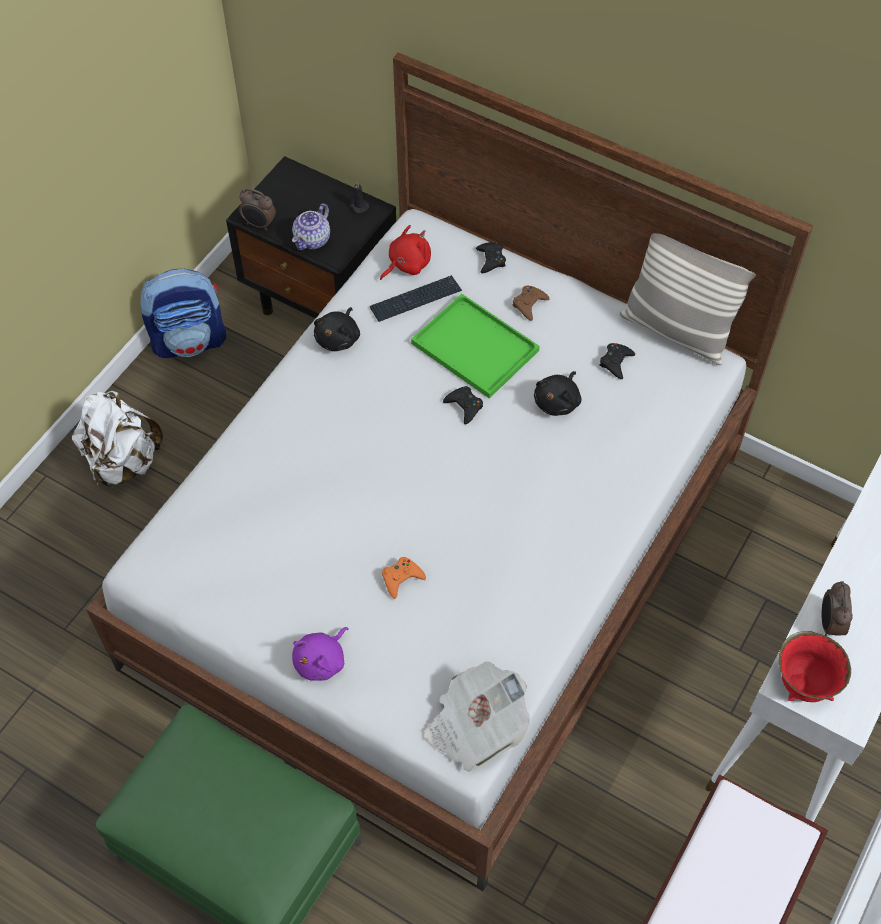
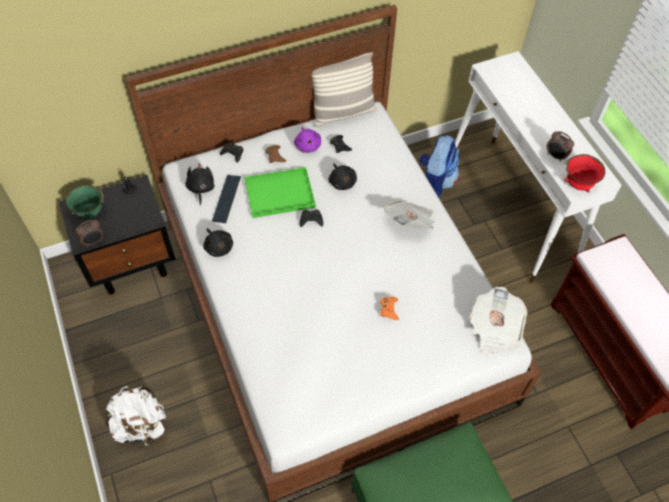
camera: 55 degrees left, 0 degrees up
backpack [140,268,226,358] -> backpack moved to [418,135,459,197]
teapot [292,203,330,250] -> none
purple plush toy [292,627,349,681] -> purple plush toy moved to [294,127,321,153]
red plush toy [380,225,431,280] -> black plush toy [185,163,215,206]
none -> green bowl [66,185,104,219]
none -> newspaper [384,200,434,230]

